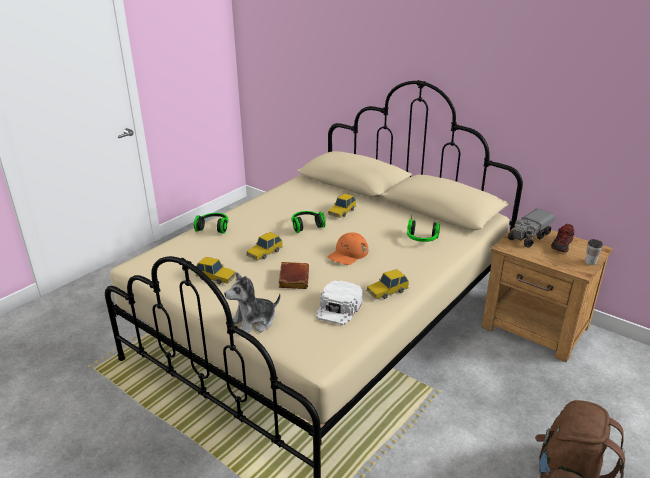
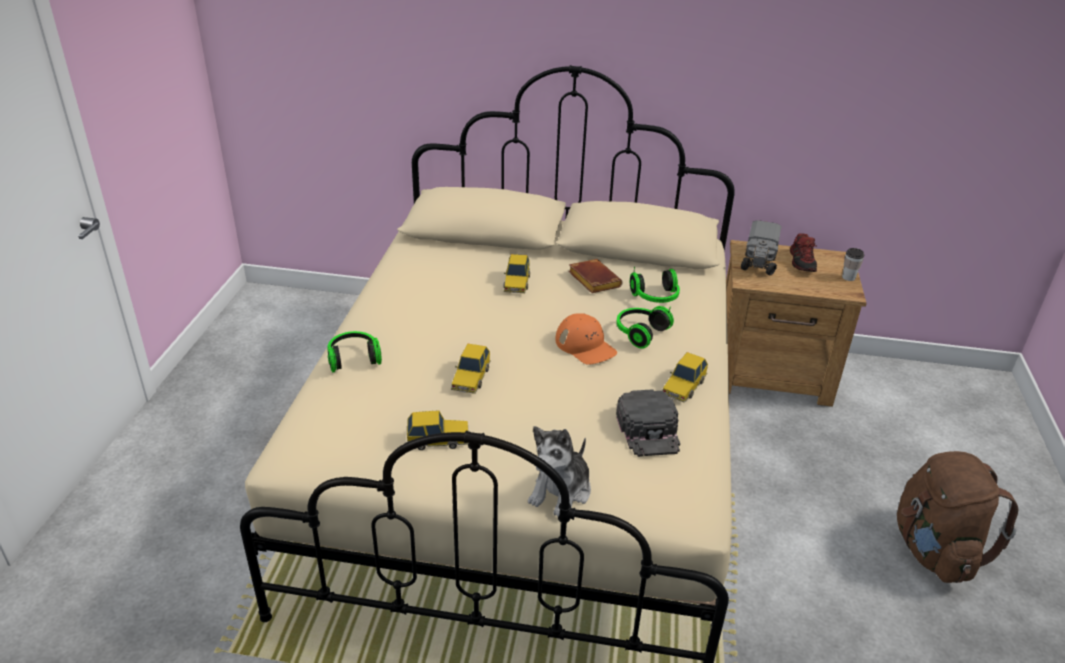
camera: 30 degrees left, 5 degrees up
brown book [279,262,309,289] -> brown book moved to [568,259,623,293]
headphones [292,211,326,233] -> headphones moved to [616,306,674,349]
white cap [316,280,363,325] -> black cap [616,389,680,457]
orange cap [328,232,368,265] -> orange cap turned 45 degrees counterclockwise [555,313,617,365]

